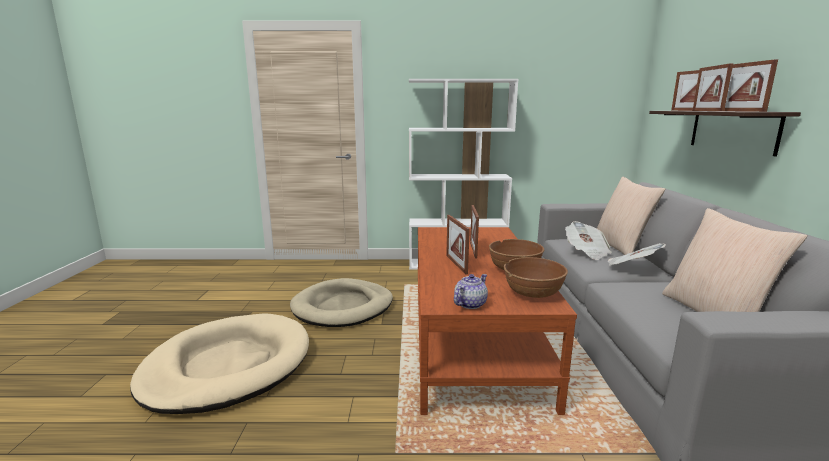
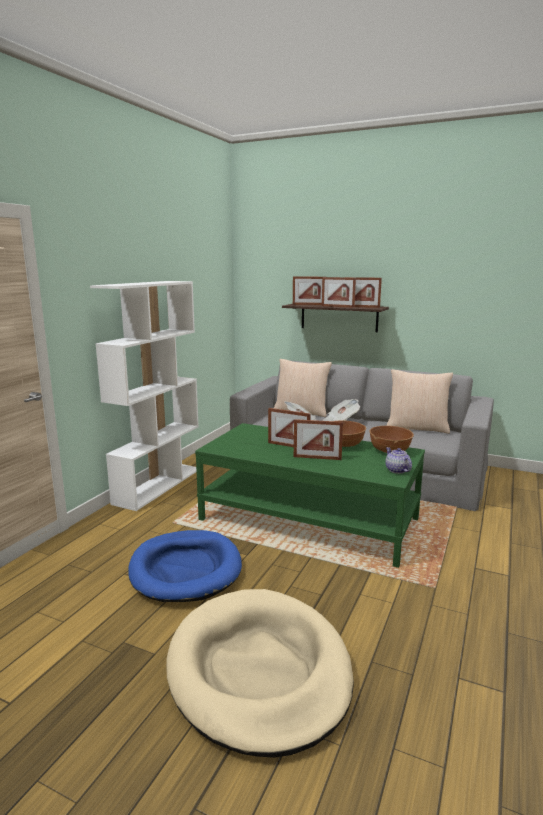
camera: 65 degrees left, 0 degrees up
beige dog bed [290,278,393,327] -> blue dog bed [128,530,242,602]
brown coffee table [418,227,577,415] -> green coffee table [195,423,425,568]

